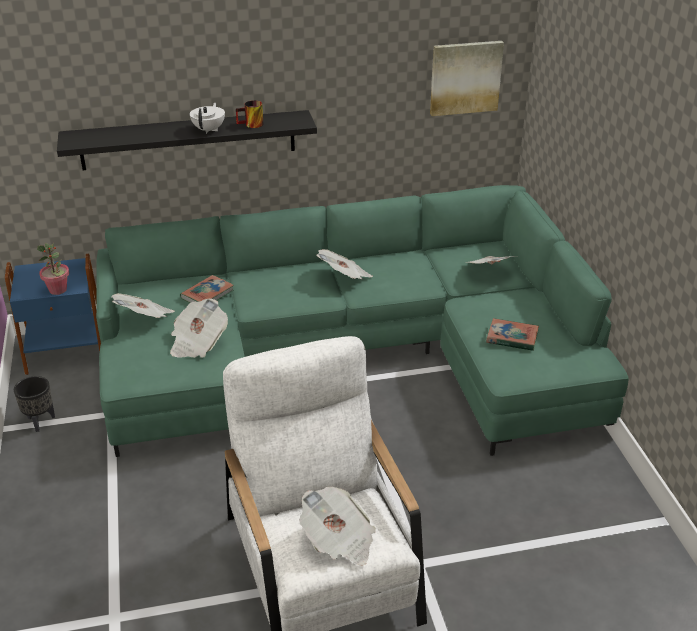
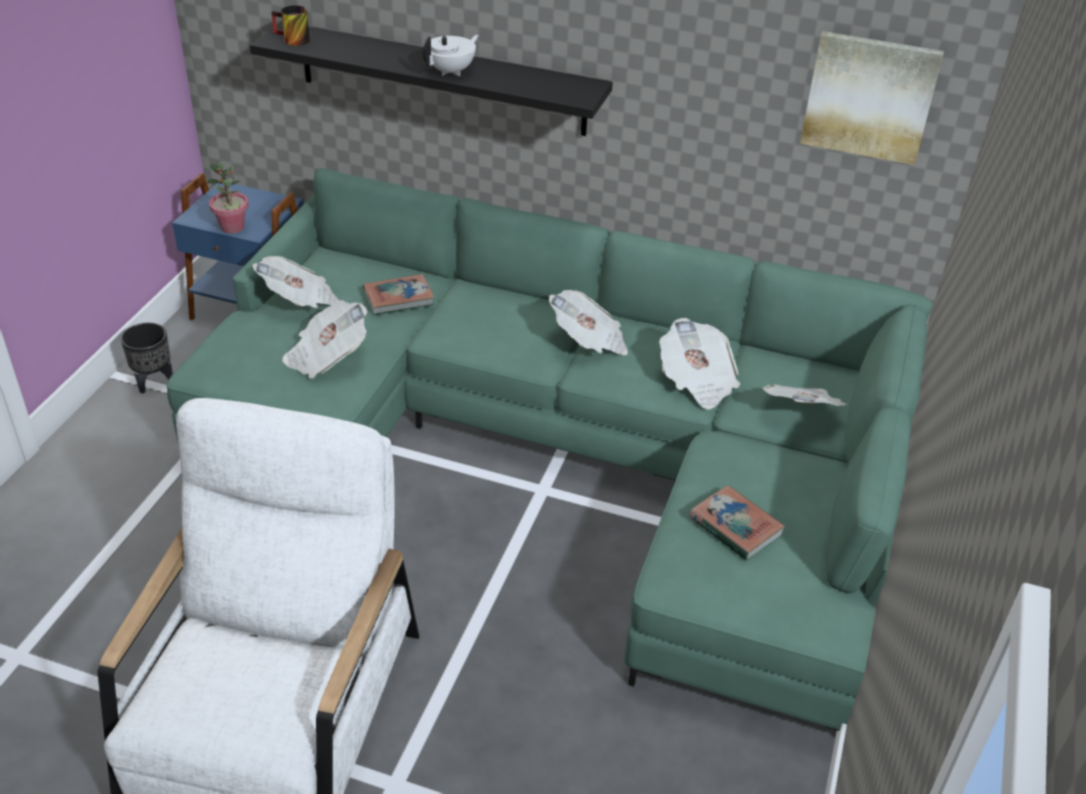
camera: 30 degrees right, 5 degrees up
mug [236,100,263,128] -> mug moved to [272,5,310,46]
newspaper [299,487,376,566] -> newspaper moved to [659,318,740,410]

